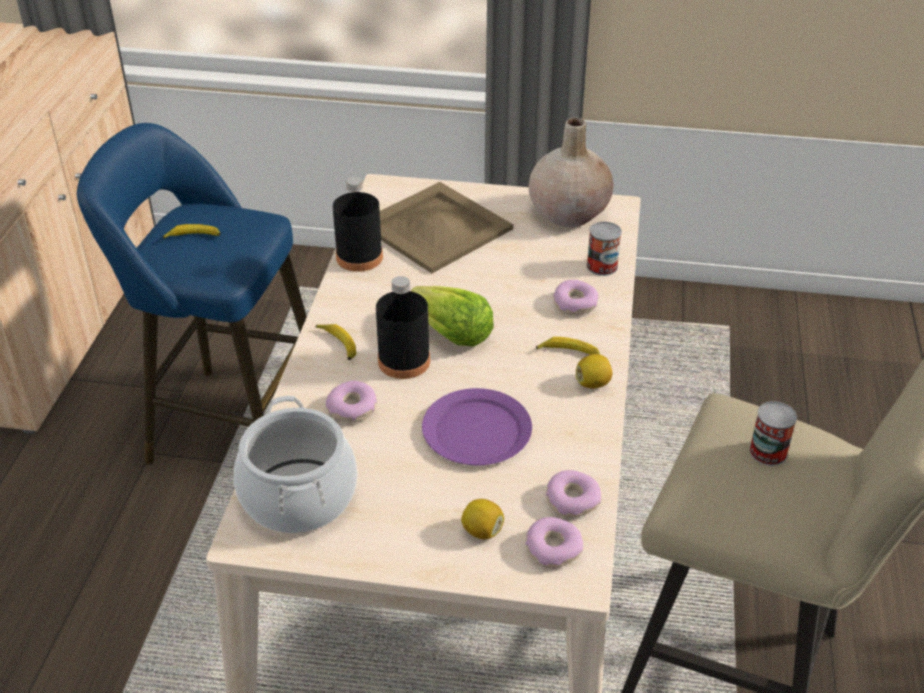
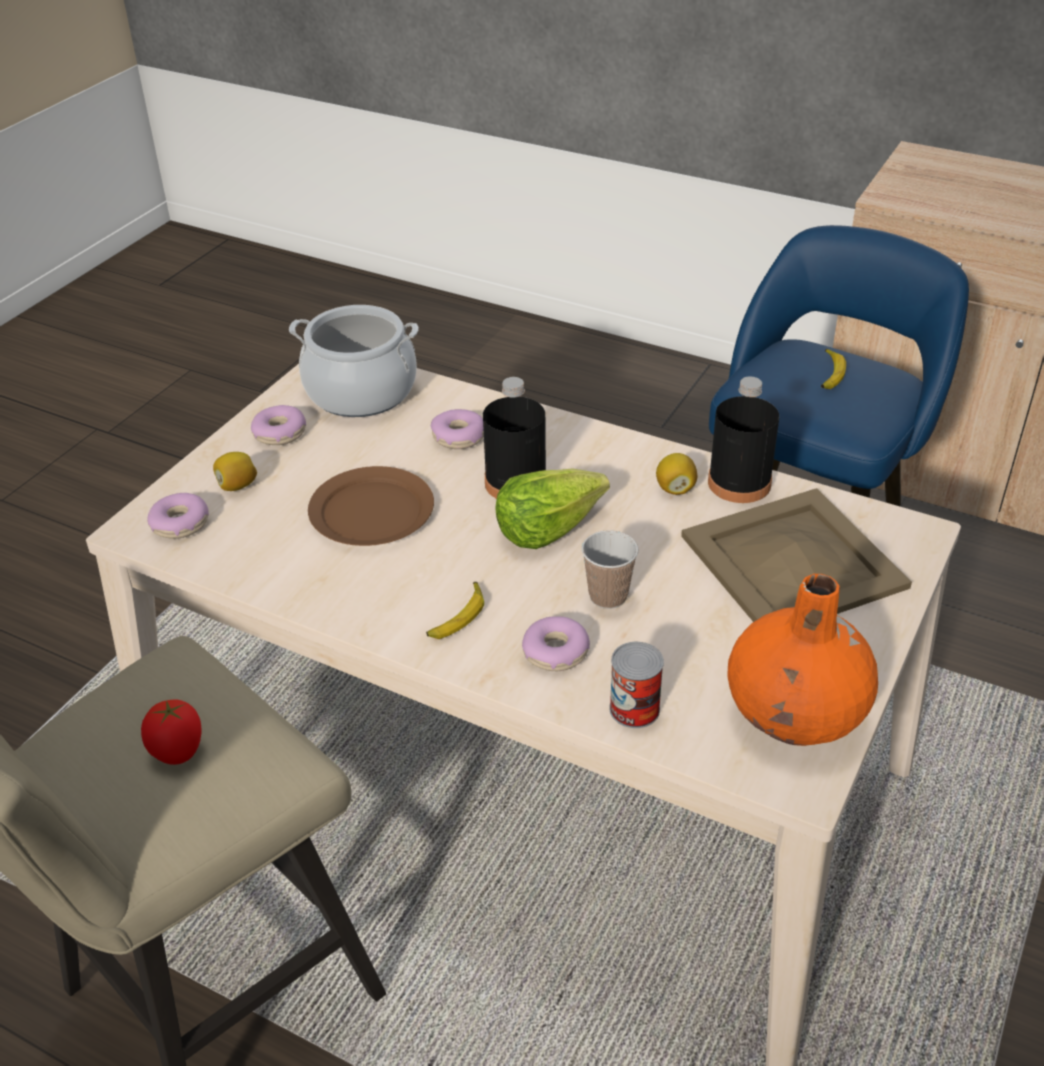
camera: 110 degrees right, 0 degrees up
banana [316,324,356,360] -> none
purple plate [422,388,532,465] -> brown plate [308,466,434,546]
beige vase [529,118,613,227] -> orange vase [727,574,878,746]
donut [546,470,601,517] -> donut moved to [251,405,306,445]
lemon [576,354,612,388] -> lemon moved to [656,453,697,495]
can [749,401,797,466] -> tomato [141,700,202,765]
none -> cup [582,530,638,609]

